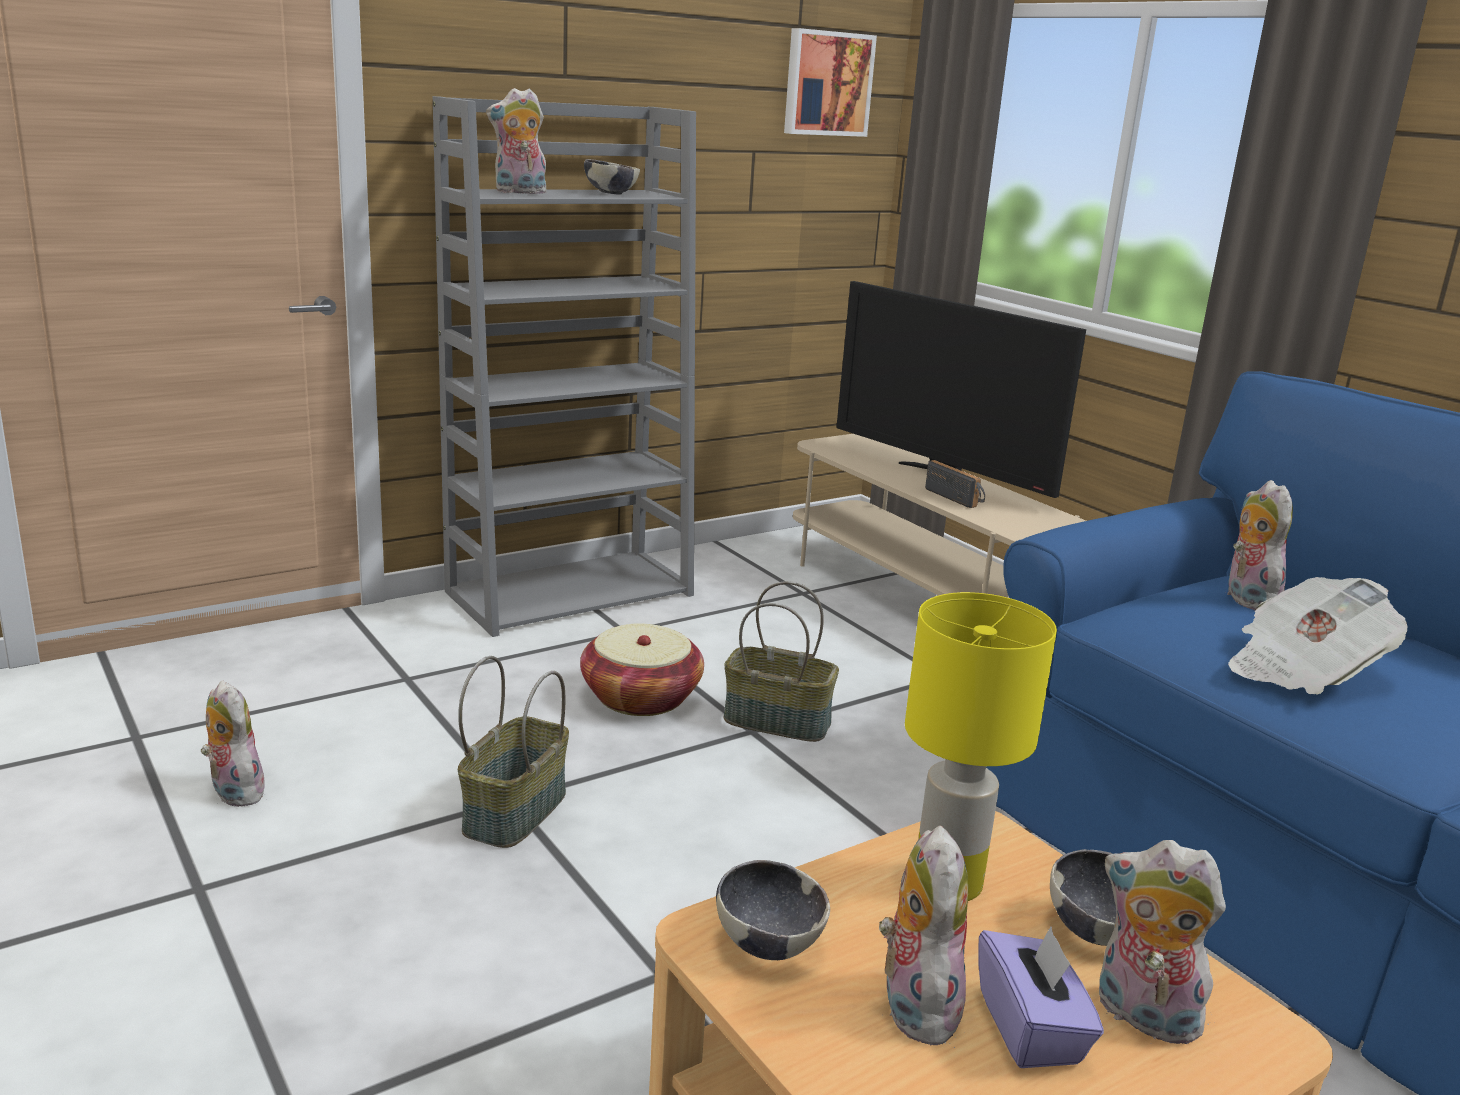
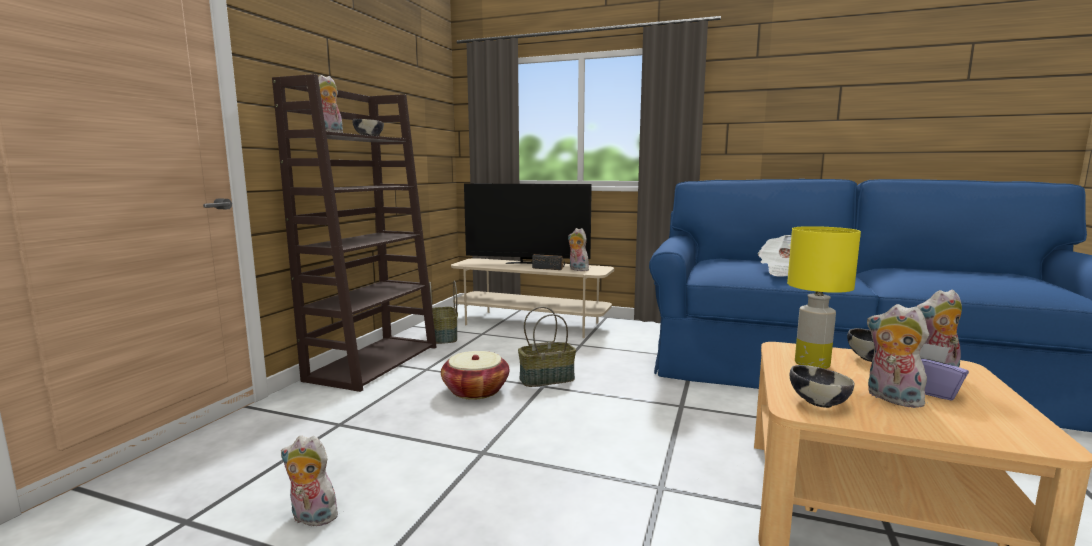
camera: 35 degrees left, 10 degrees down
grey bookcase [433,96,696,637] -> brown bookcase [272,74,437,392]
basket [458,656,569,848] -> basket moved to [429,281,458,344]
picture [784,28,877,137] -> none
plush toy [1225,480,1293,611] -> plush toy moved to [568,228,590,271]

